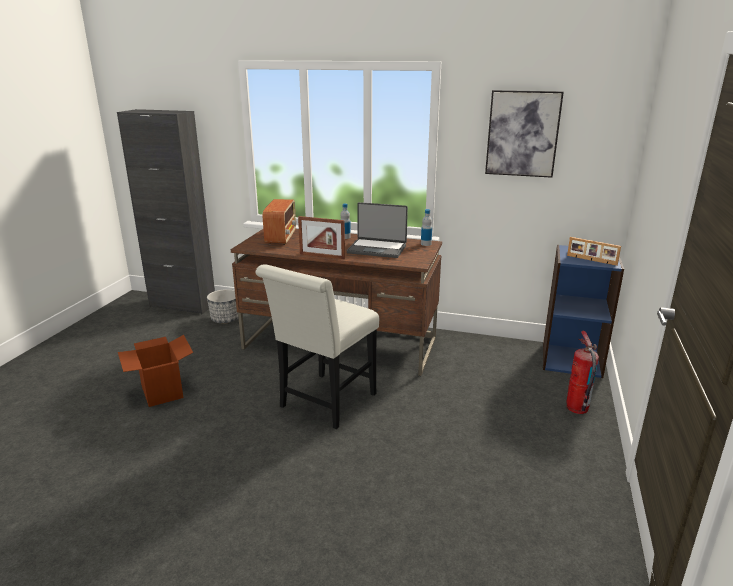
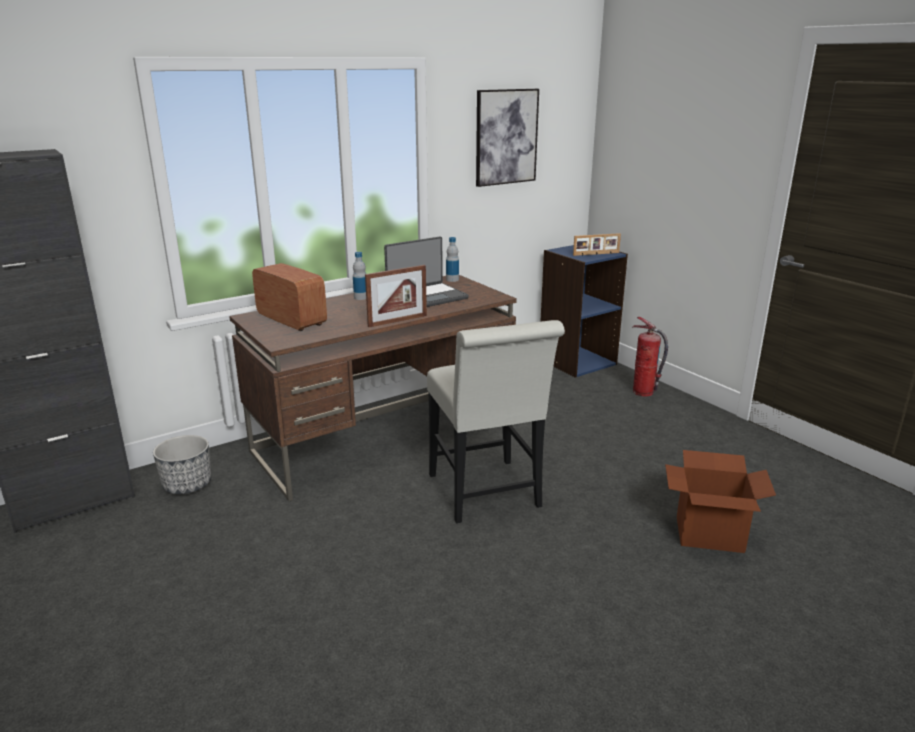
camera: 50 degrees left, 0 degrees up
cardboard box [118,335,193,407] -> cardboard box moved to [665,450,776,553]

